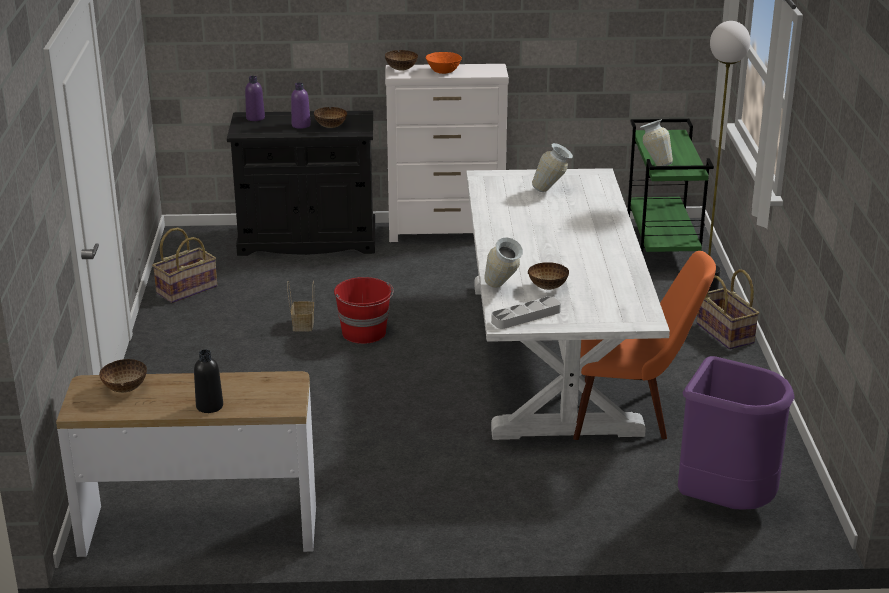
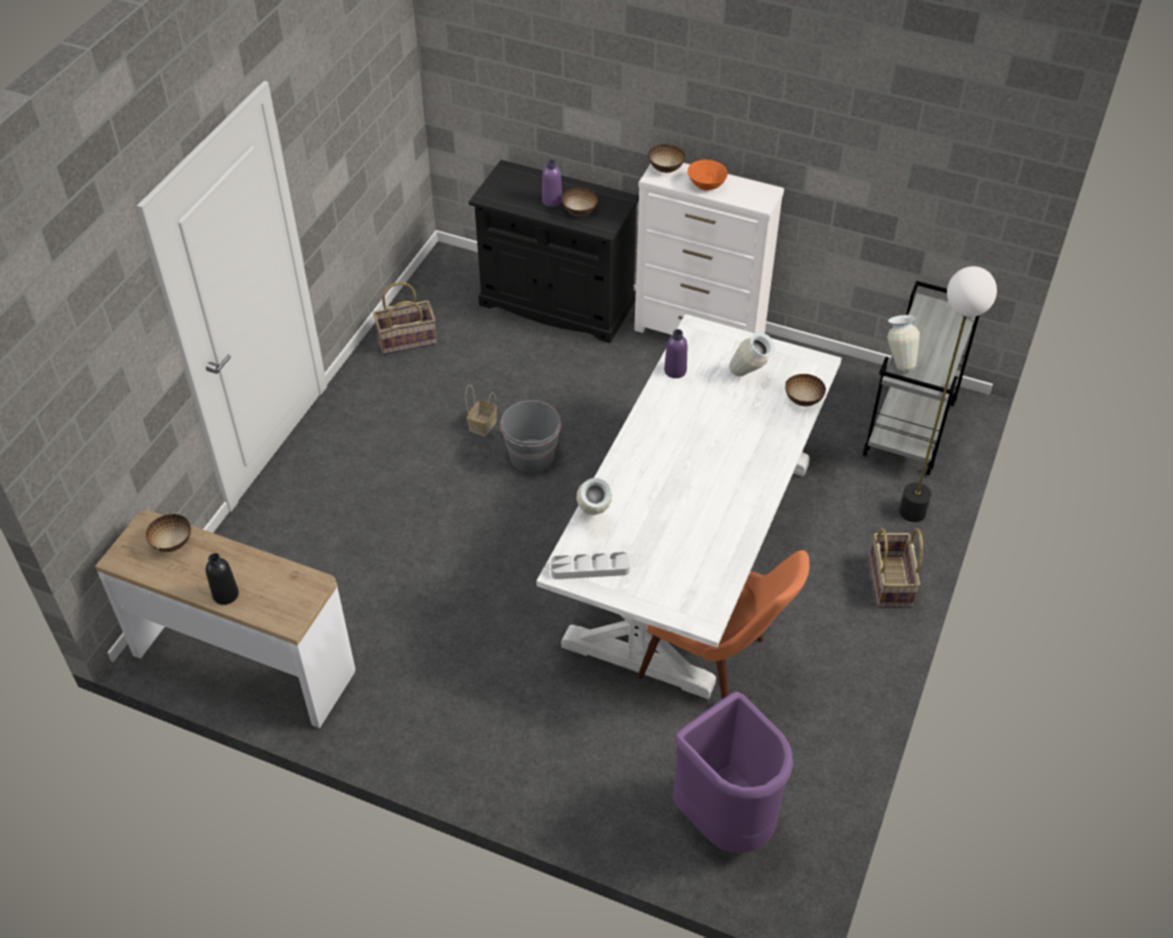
camera: 25 degrees right, 20 degrees up
purple bottle [245,76,265,121] -> purple bottle moved to [664,329,687,378]
red bucket [334,277,393,344] -> grey bucket [500,400,561,472]
bowl [527,262,569,290] -> bowl moved to [785,374,826,406]
green cart [627,119,714,254] -> grey cart [863,281,980,475]

